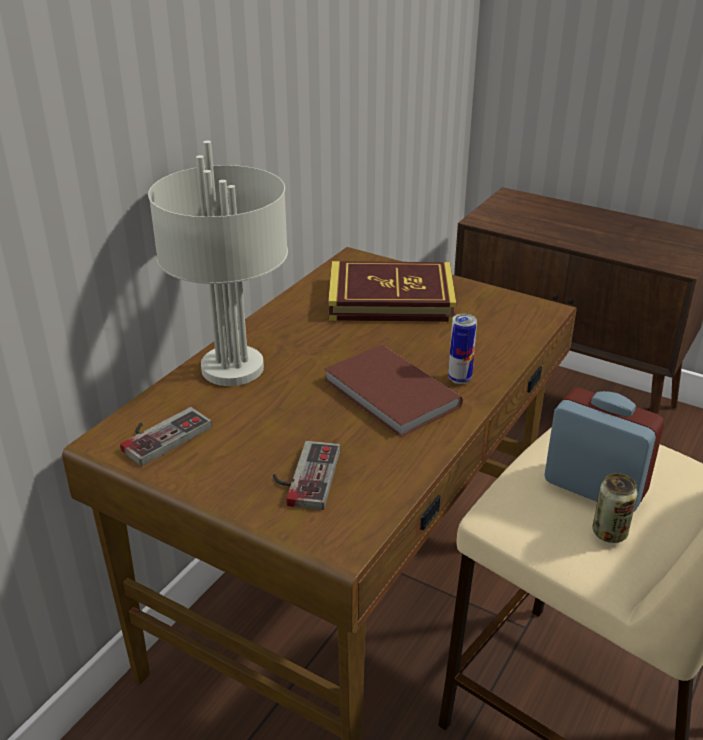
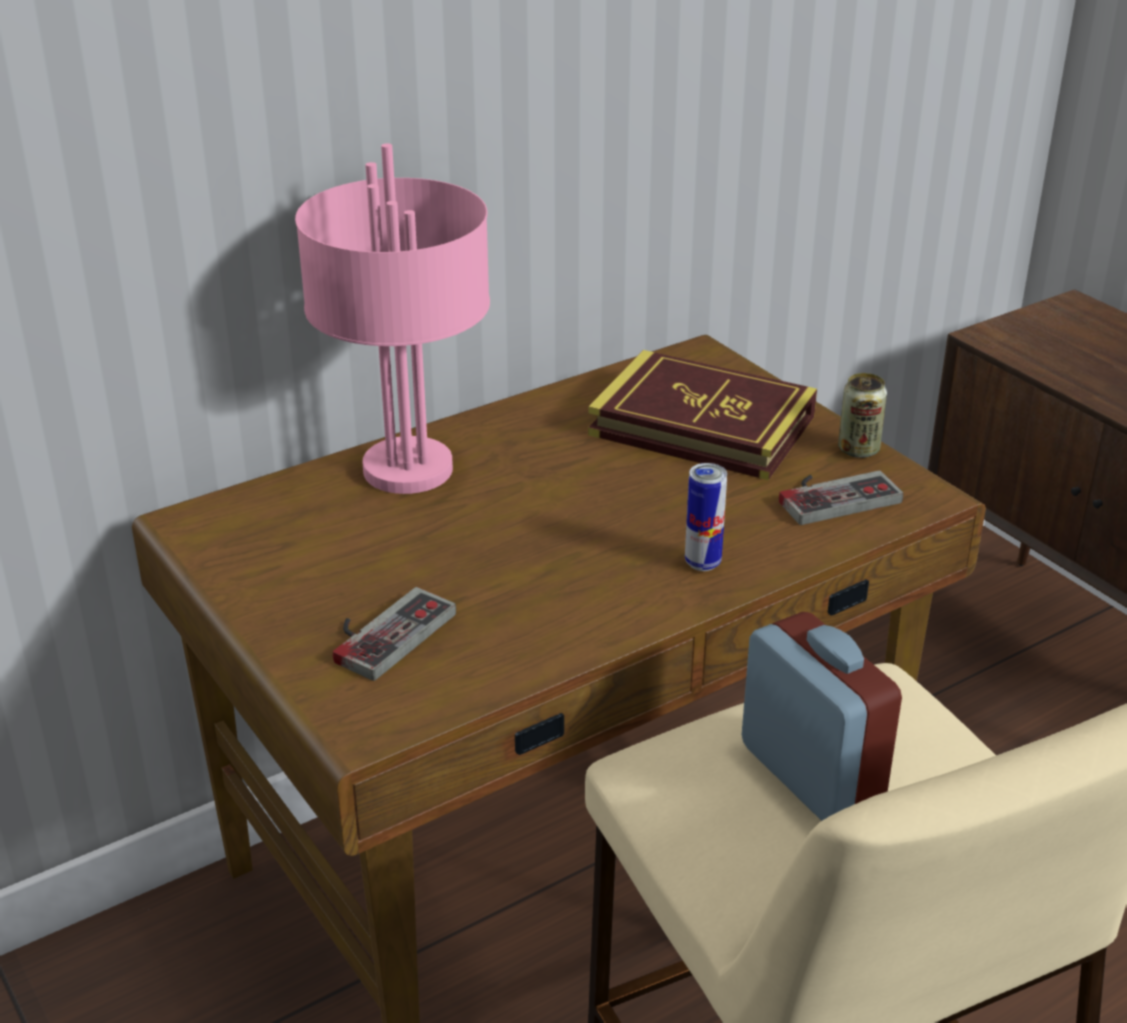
camera: 25 degrees right, 0 degrees up
game controller [120,407,212,466] -> game controller moved to [779,471,903,525]
grey table lamp [148,141,288,386] -> pink table lamp [295,143,490,494]
brown book [324,345,463,437] -> none
can [592,473,638,543] -> can moved to [838,373,887,458]

